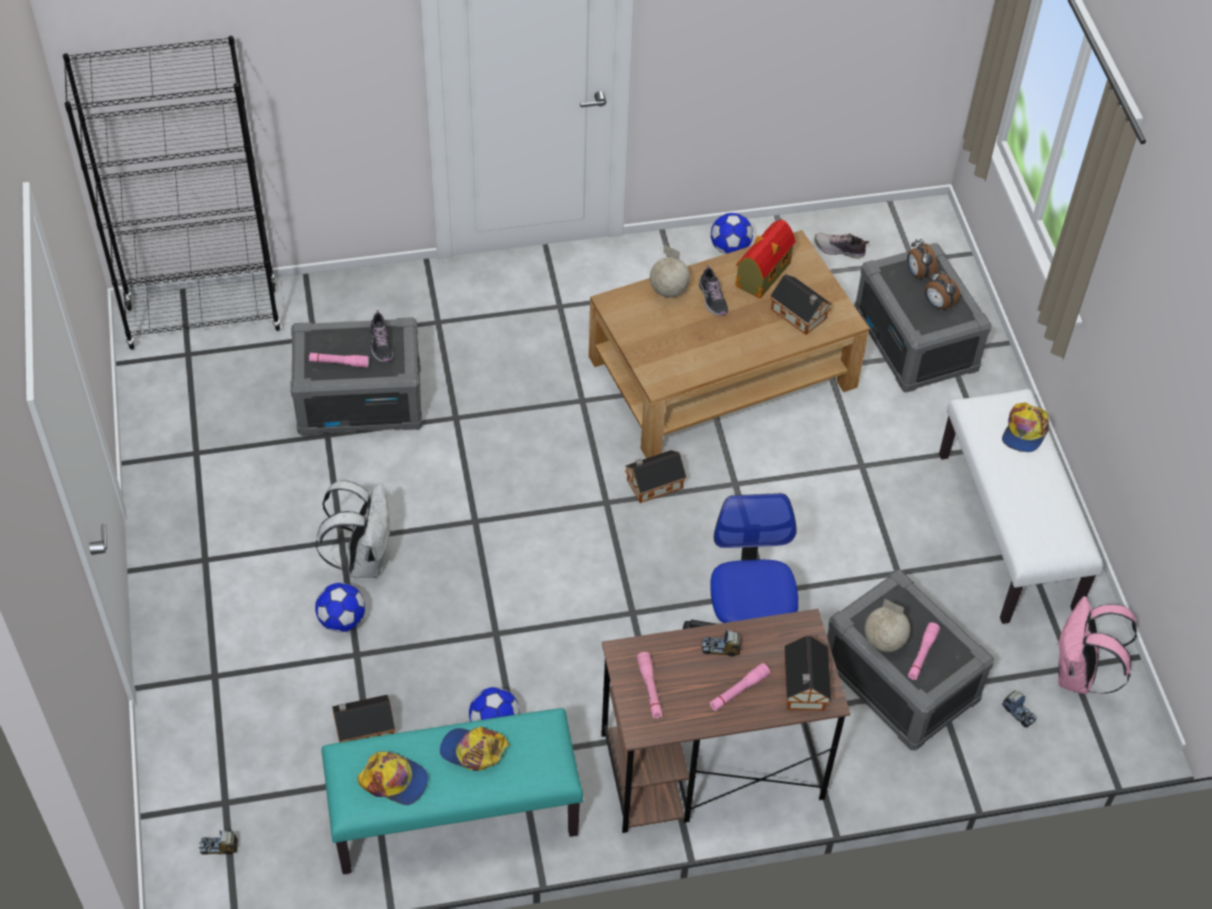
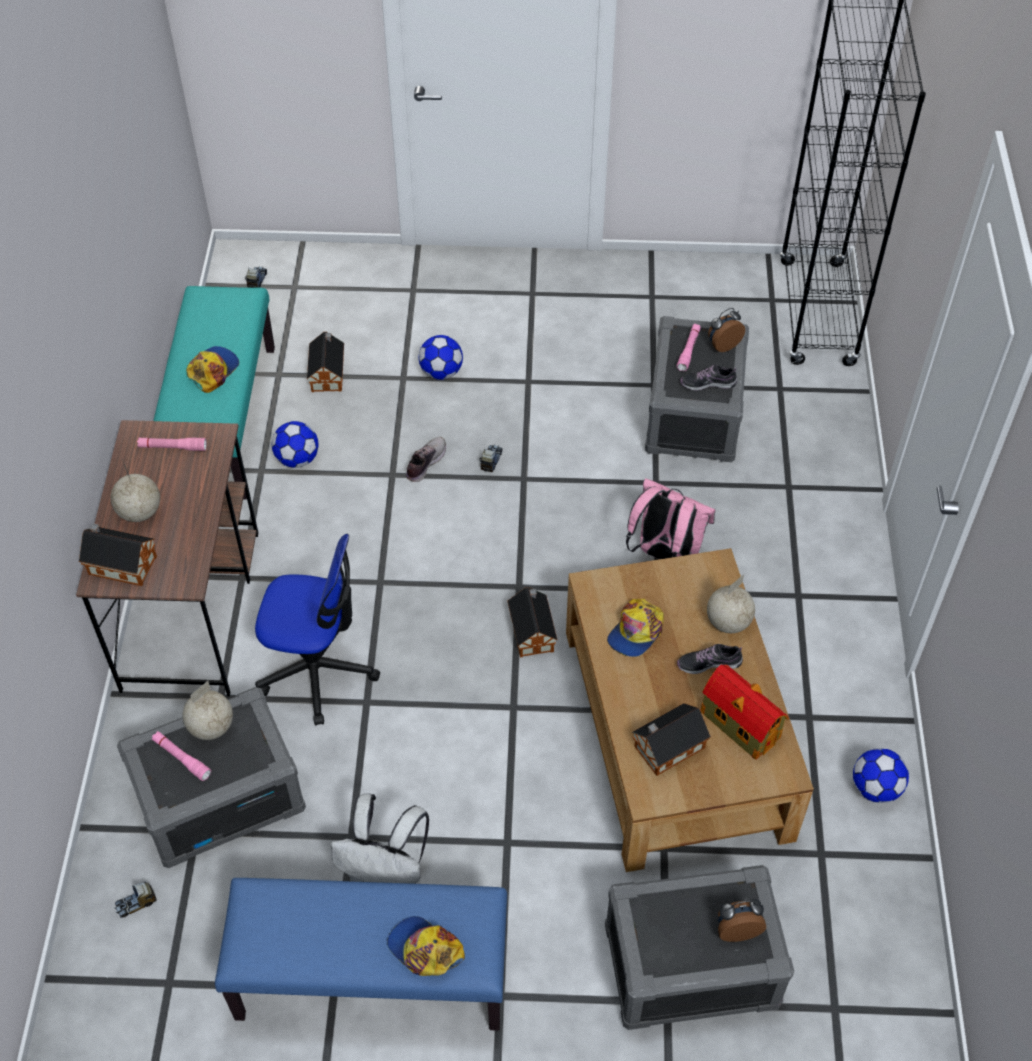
camera: 105 degrees right, 0 degrees up
white backpack [316,480,392,578] -> white backpack moved to [331,793,429,884]
cap [358,752,428,805] -> cap moved to [607,599,664,657]
toy truck [701,630,741,656] -> toy truck moved to [480,445,502,472]
pink flashlight [709,663,770,711] -> globe [111,459,160,522]
shoe [814,233,869,259] -> shoe moved to [406,437,446,482]
alarm clock [925,271,960,311] -> alarm clock moved to [708,308,745,352]
white bench [939,389,1103,624] -> blue bench [215,878,507,1031]
pink backpack [1057,596,1137,694] -> pink backpack moved to [626,478,715,559]

